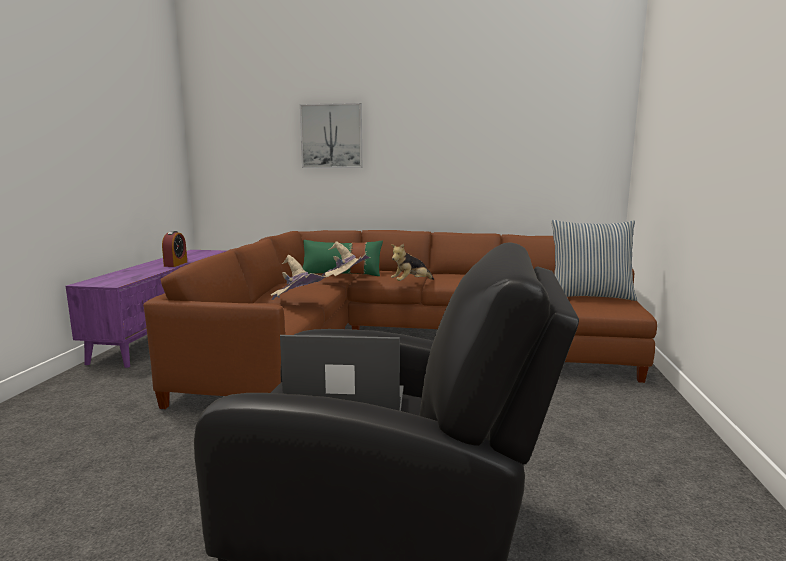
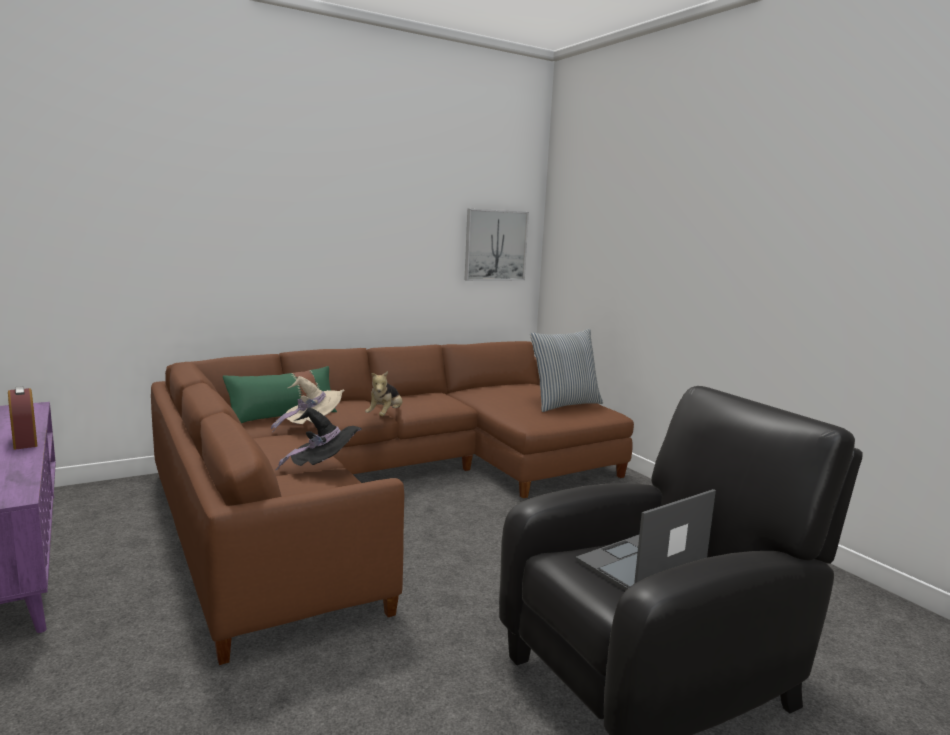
camera: 40 degrees left, 0 degrees up
beige hat [271,255,328,300] -> black hat [276,407,362,470]
picture [300,103,362,168] -> picture moved to [465,209,529,281]

